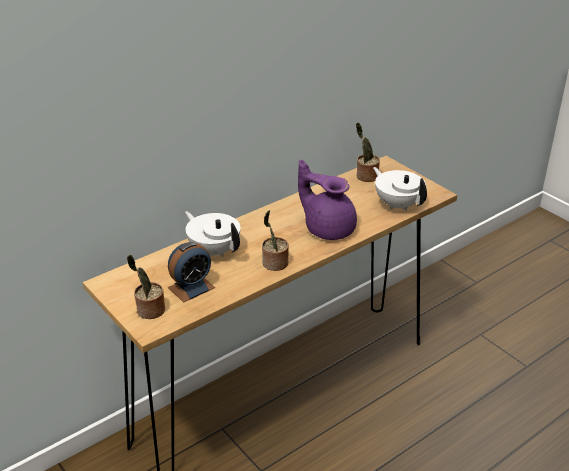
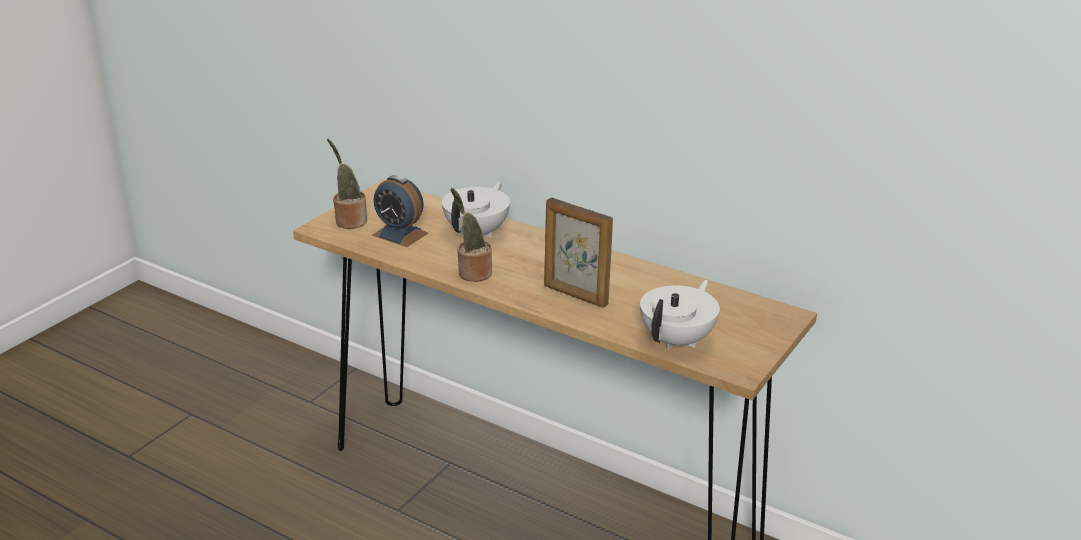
camera: 70 degrees right, 5 degrees down
purple teapot [298,160,357,240] -> picture frame [544,198,613,308]
potted plant [356,122,380,182] -> none

